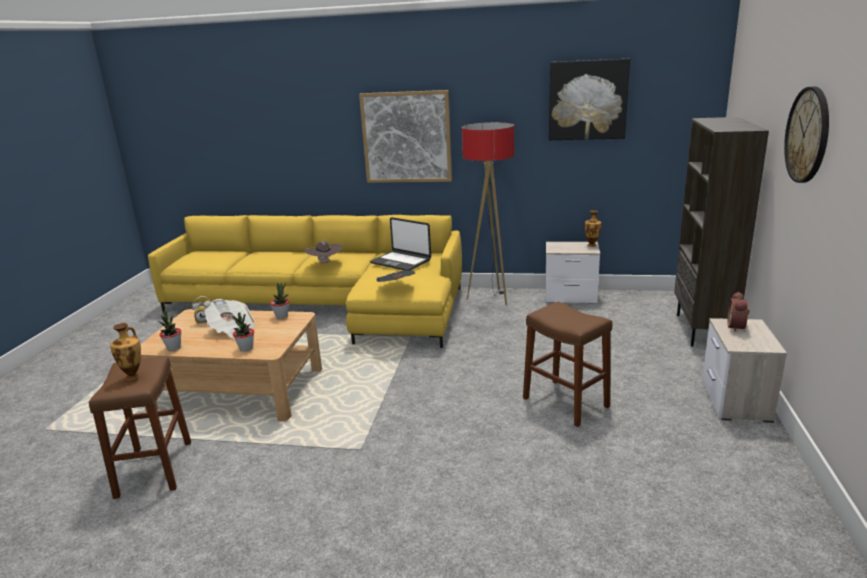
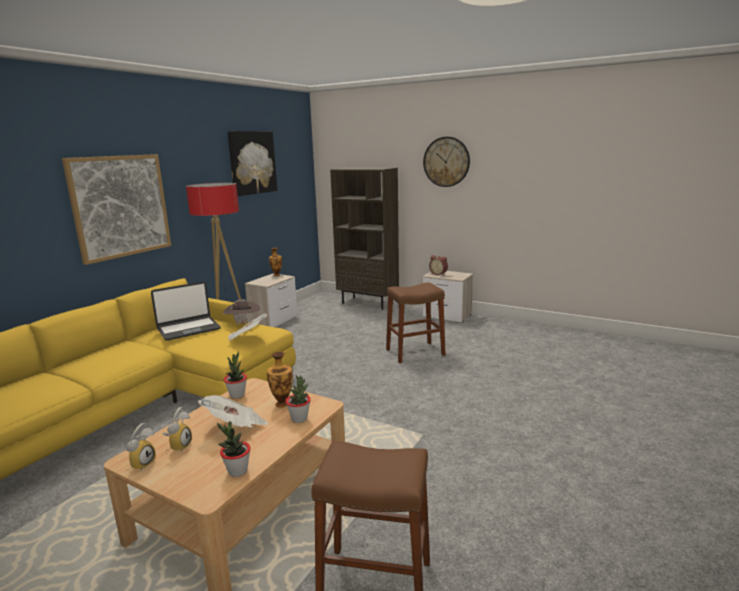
camera: 70 degrees left, 5 degrees down
vase [110,323,141,381] -> vase moved to [267,351,293,408]
brown hat [303,241,343,264] -> brown hat moved to [223,299,260,325]
none -> alarm clock [125,423,156,471]

